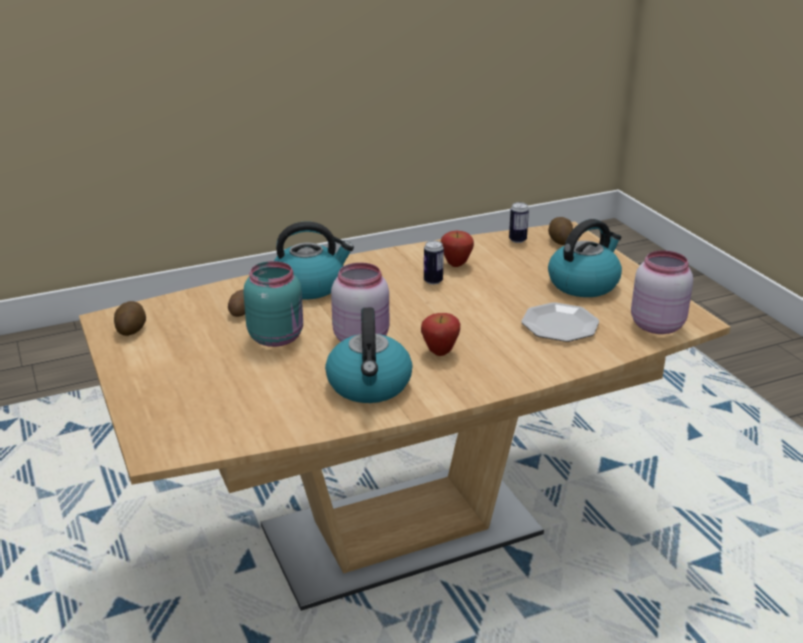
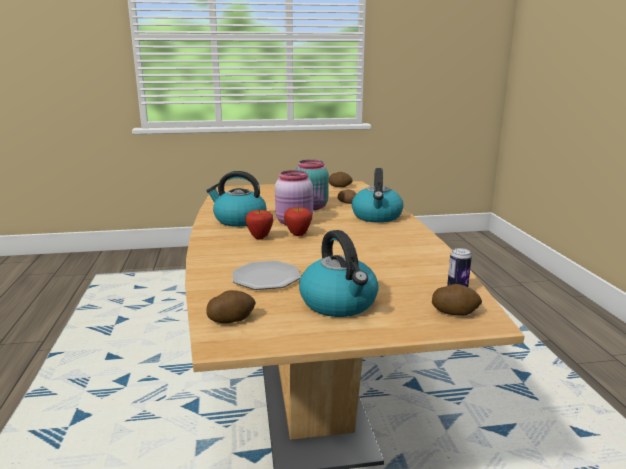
camera: 105 degrees right, 10 degrees down
can [424,241,444,285] -> none
apple [441,231,474,267] -> apple moved to [284,207,312,236]
pink jar [631,250,693,334] -> potato [206,290,256,323]

